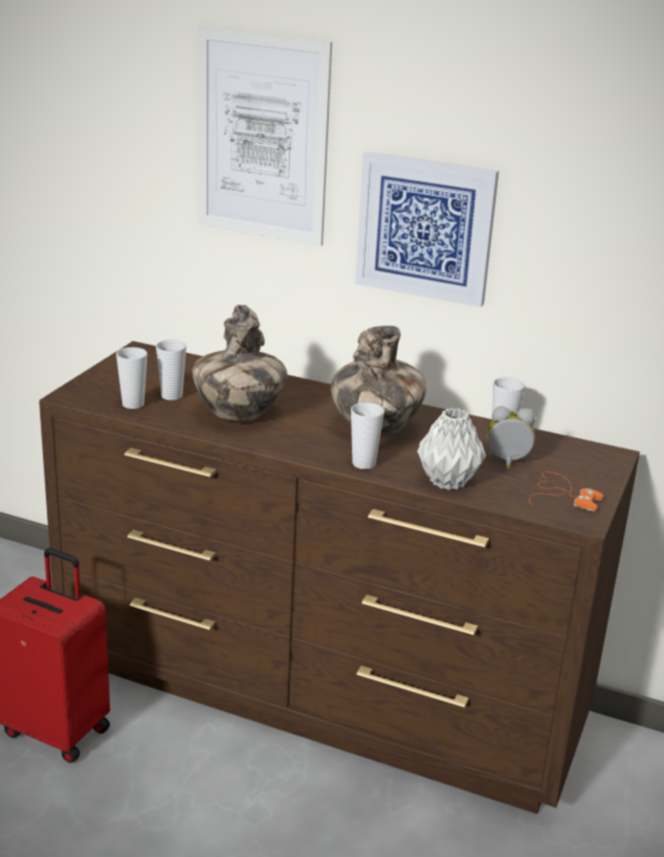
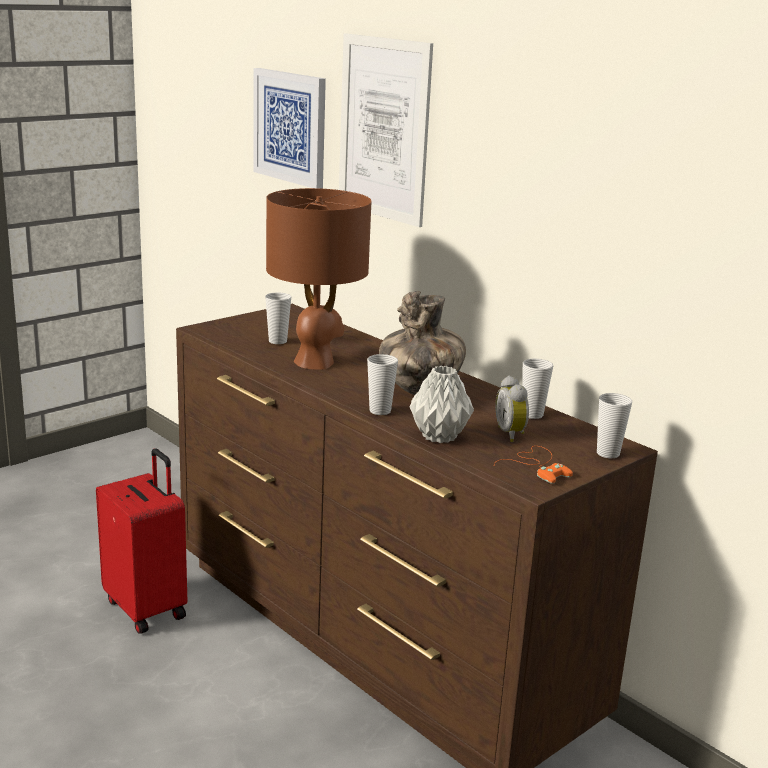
camera: 25 degrees right, 5 degrees down
cup [116,347,147,409] -> cup moved to [597,393,632,458]
vase [192,305,288,421] -> brown table lamp [266,188,372,370]
picture [355,152,499,307] -> picture moved to [254,68,326,189]
alarm clock [487,406,535,469] -> alarm clock turned 135 degrees counterclockwise [495,376,529,442]

